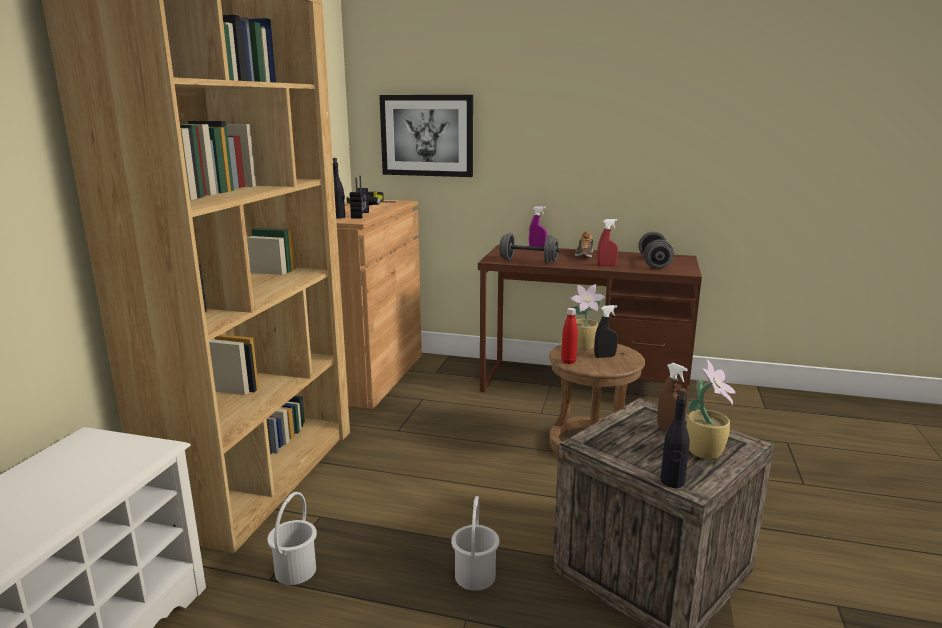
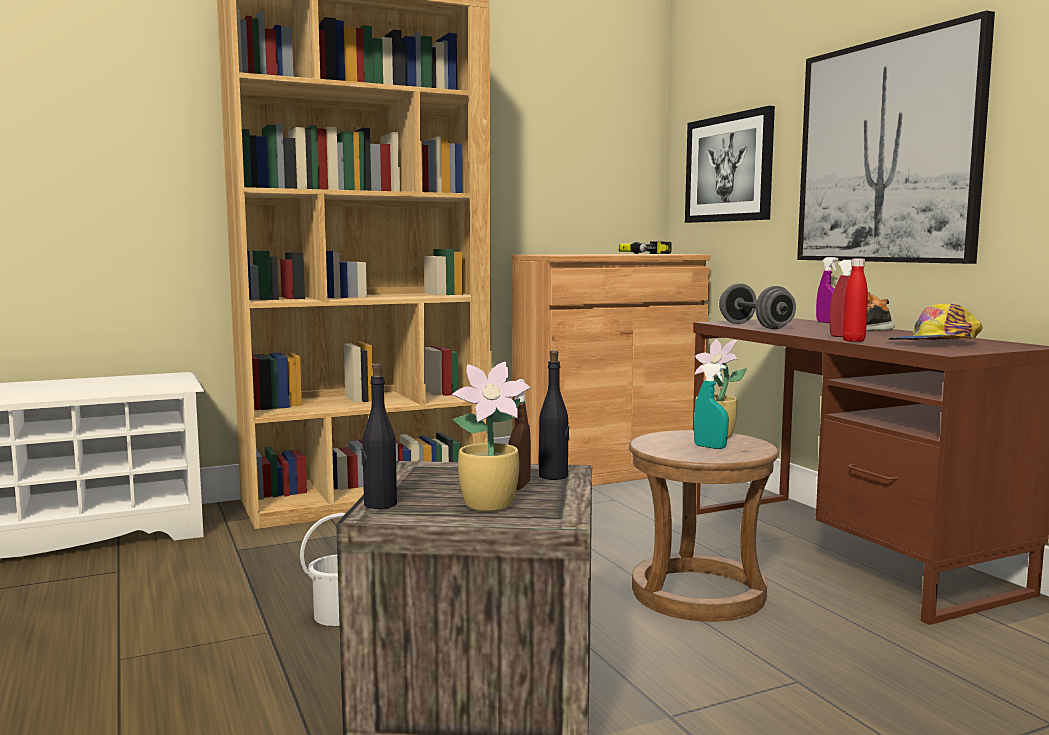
camera: 50 degrees right, 10 degrees down
white bucket [267,492,317,585] -> none
black bottle [333,158,345,219] -> black bottle moved to [539,350,570,480]
radio [350,176,369,219] -> none
red bottle [561,308,578,364] -> red bottle moved to [842,258,868,342]
black spray bottle [594,305,618,358] -> turquoise spray bottle [693,364,729,449]
grey dumbbell [638,232,674,269] -> cap [888,304,983,340]
none -> picture [797,10,995,264]

